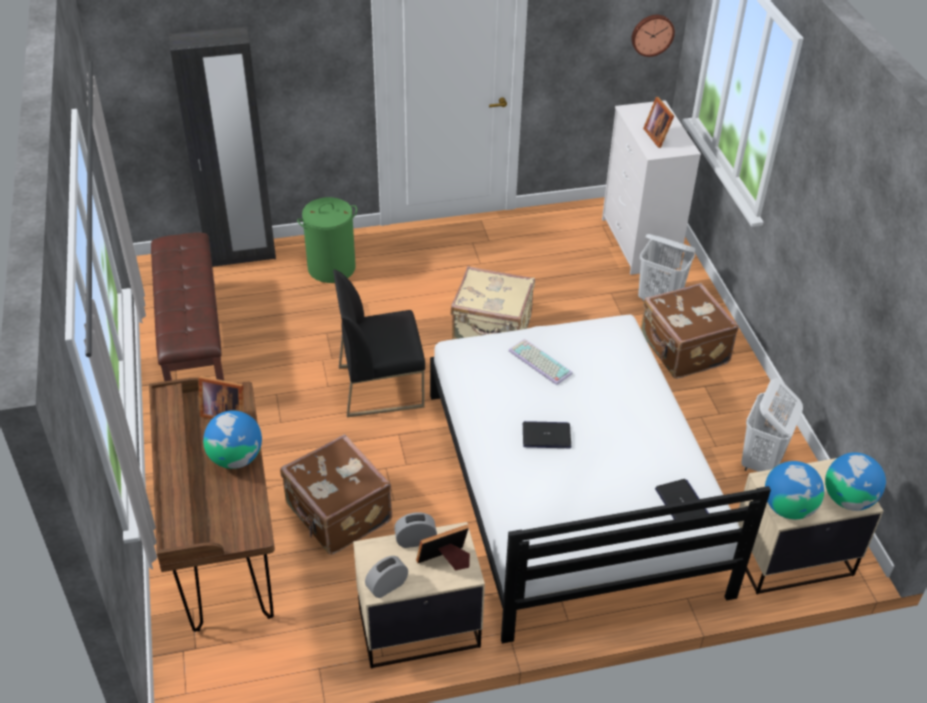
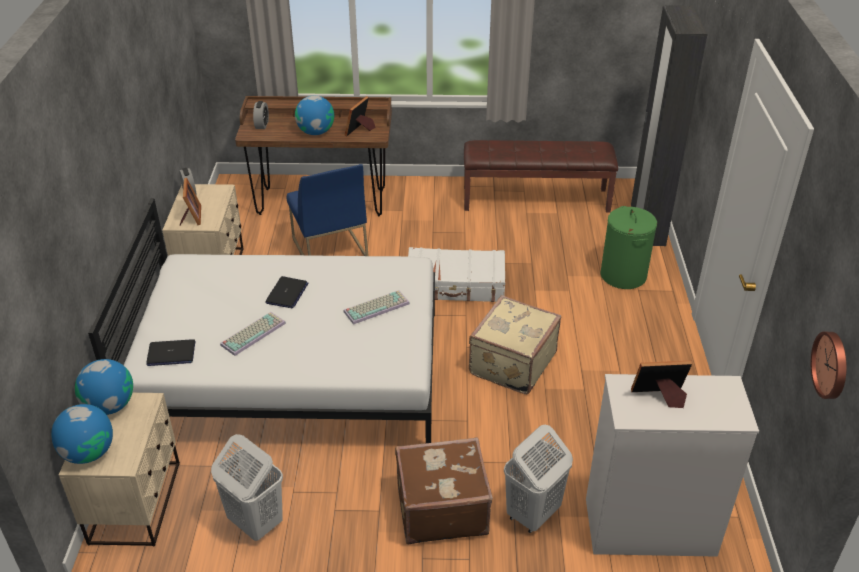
camera: 105 degrees right, 5 degrees down
brown suitcase [280,434,392,555] -> blue chair [287,164,369,256]
black chair [333,269,425,417] -> white suitcase [408,247,505,302]
alarm clock [394,512,437,548] -> alarm clock moved to [253,101,269,129]
none -> keyboard [220,312,286,356]

